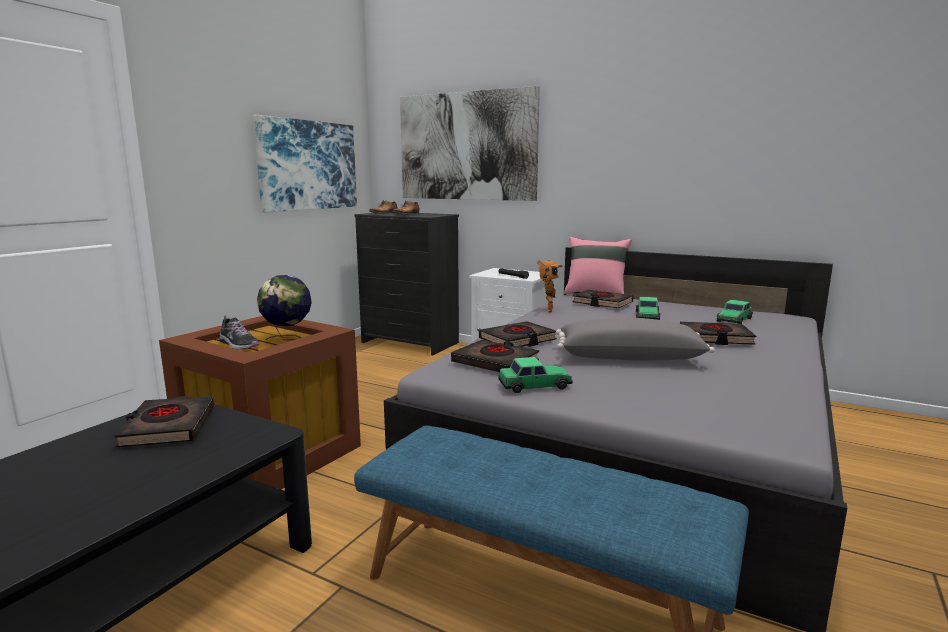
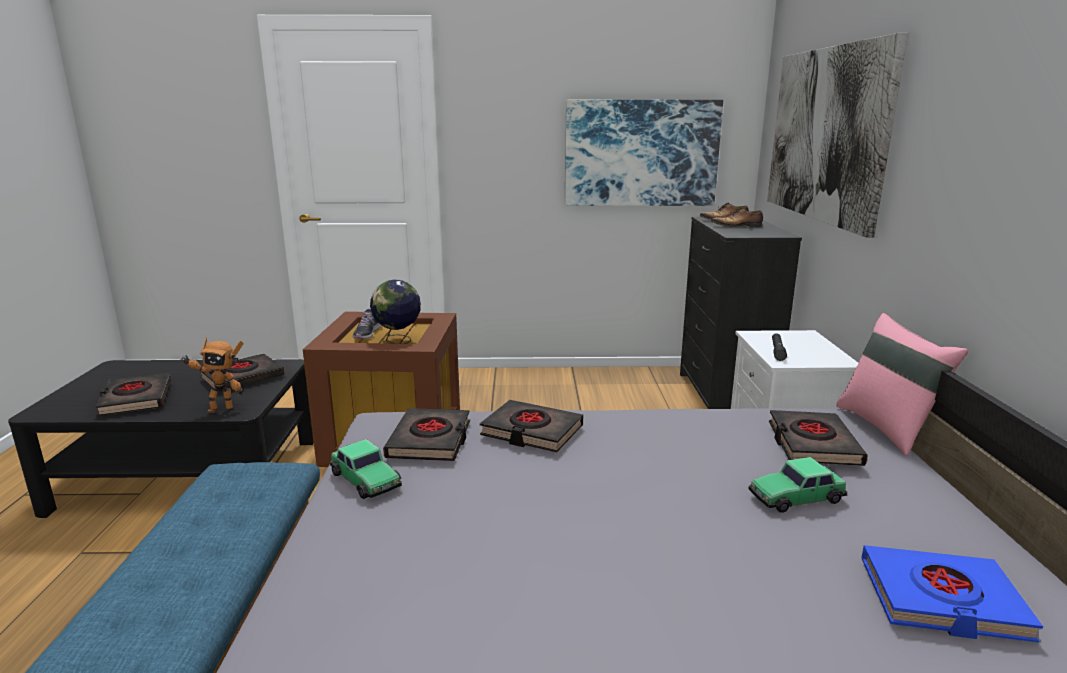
camera: 60 degrees right, 5 degrees up
toy robot [537,260,563,313] -> toy robot moved to [181,337,244,413]
grey pillow [556,317,715,361] -> none
black book [680,322,756,345] -> black book moved to [95,373,171,416]
toy car [716,300,753,324] -> blue book [861,545,1043,642]

